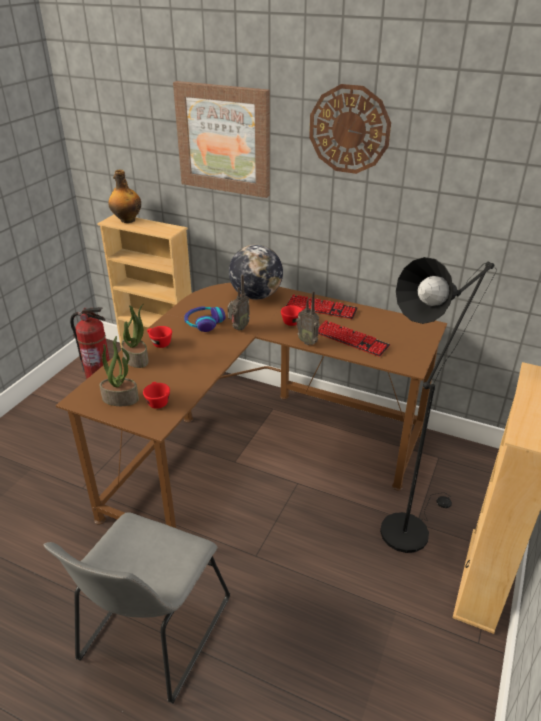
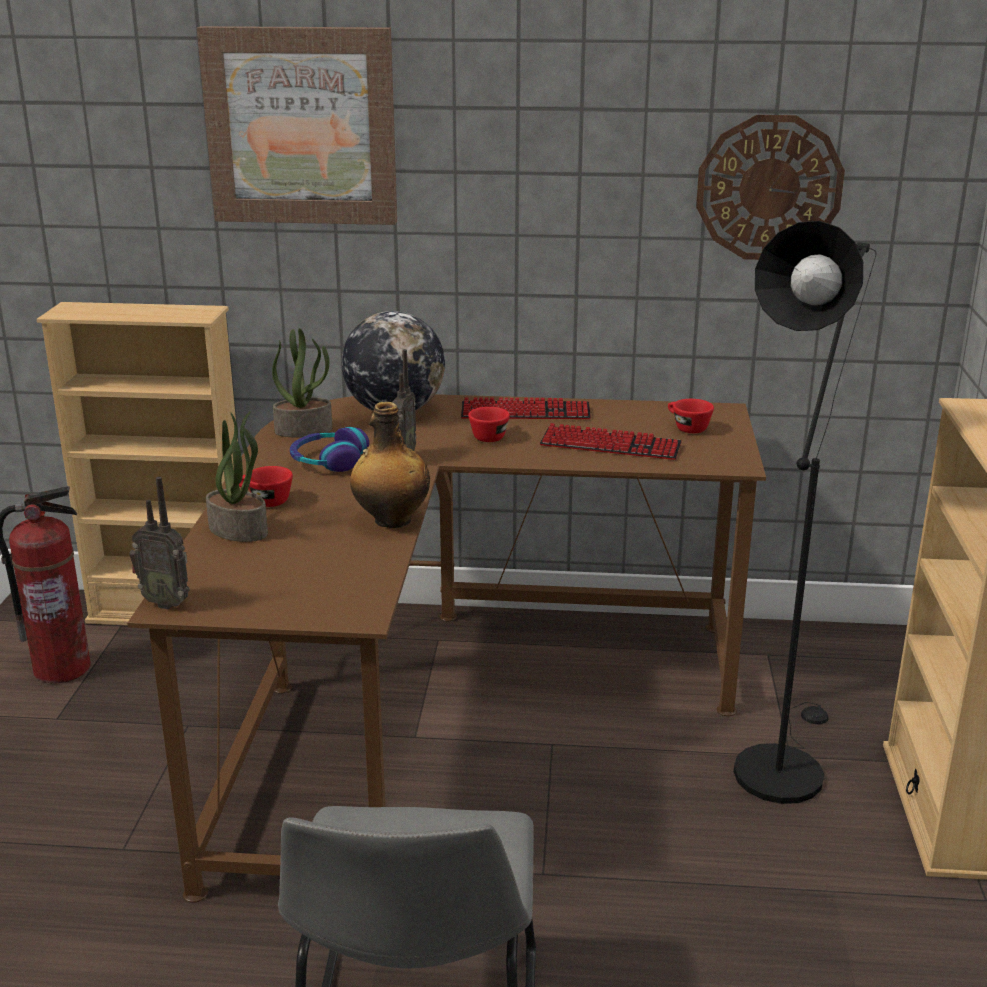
camera: 20 degrees left, 10 degrees down
potted plant [99,336,139,406] -> potted plant moved to [272,328,332,438]
bottle [108,170,141,223] -> bottle moved to [350,402,430,528]
red cup [143,382,170,409] -> red cup moved to [668,399,714,433]
radio [296,291,319,345] -> radio moved to [129,477,190,609]
wall clock [309,84,391,174] -> wall clock moved to [696,115,845,260]

